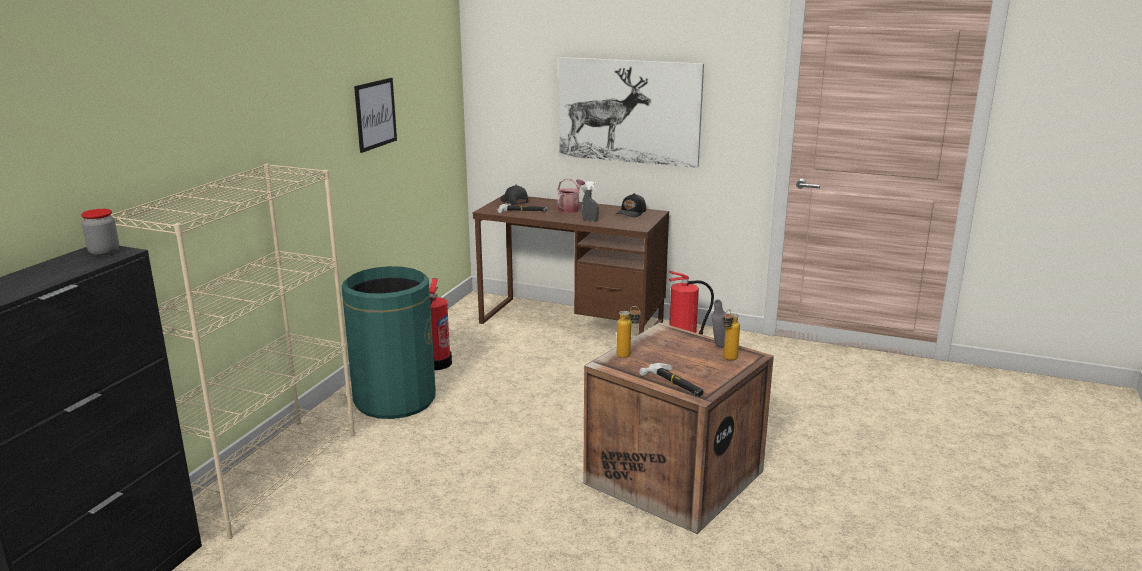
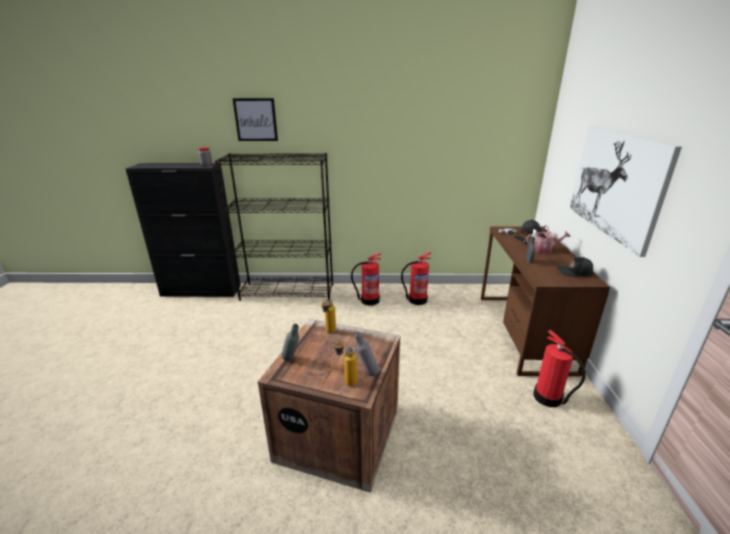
camera: 70 degrees right, 5 degrees up
beige bookcase [110,164,355,539] -> black bookcase [215,153,333,301]
green trash can [342,266,436,419] -> fire extinguisher [351,253,381,306]
picture [354,78,397,153] -> picture moved to [233,98,278,141]
hammer [639,363,704,397] -> grey bottle [281,324,299,361]

